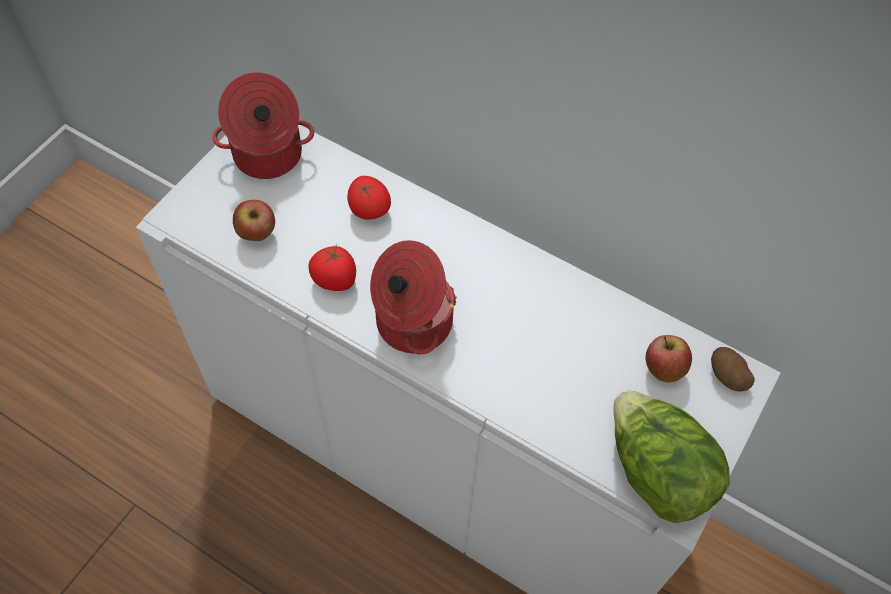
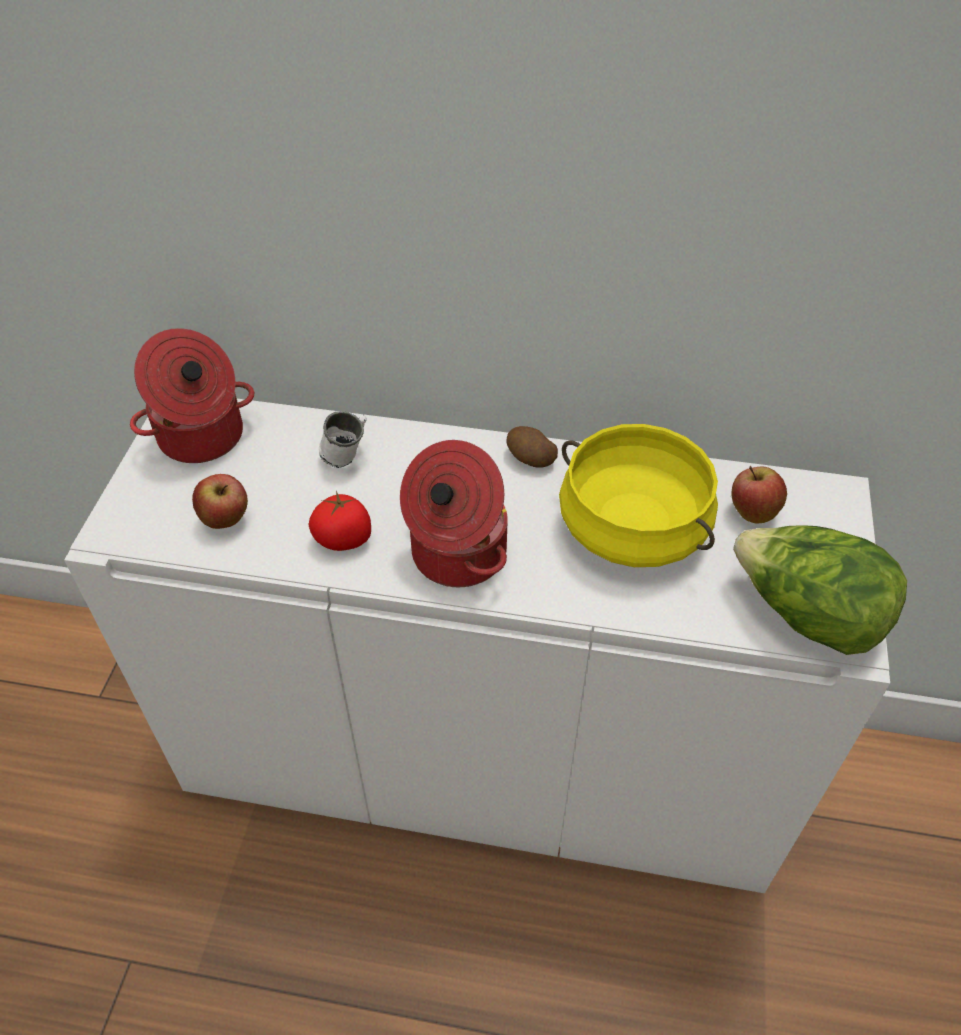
camera: 20 degrees left, 10 degrees down
tomato [347,176,391,220] -> white mug [319,411,367,468]
potato [711,347,755,392] -> potato moved to [507,426,558,468]
none -> yellow cooking pot [559,424,718,567]

